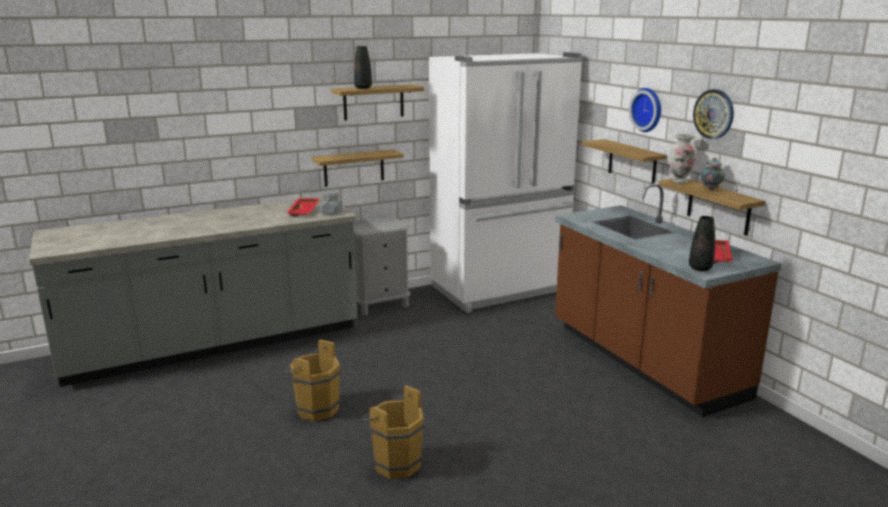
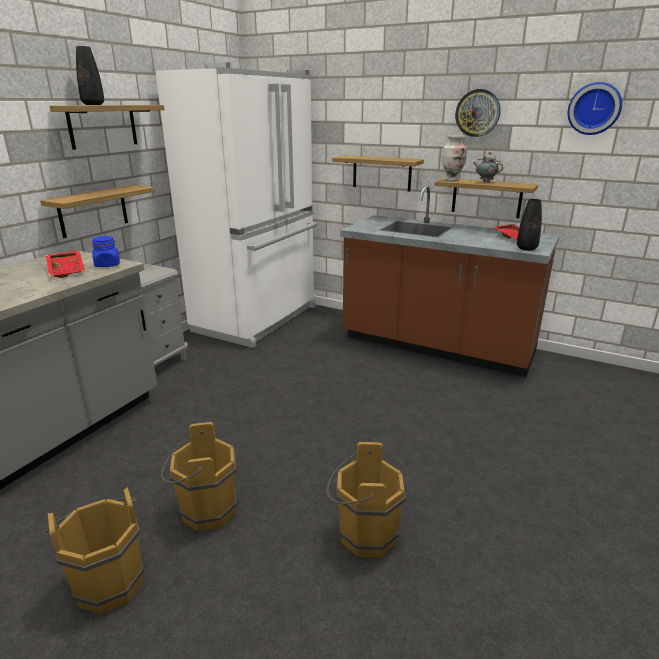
camera: 35 degrees left, 5 degrees up
grey jar [321,190,343,214] -> blue jar [92,236,120,267]
wall clock [629,88,661,132] -> wall clock moved to [568,82,622,135]
none -> brown bucket [45,487,144,614]

